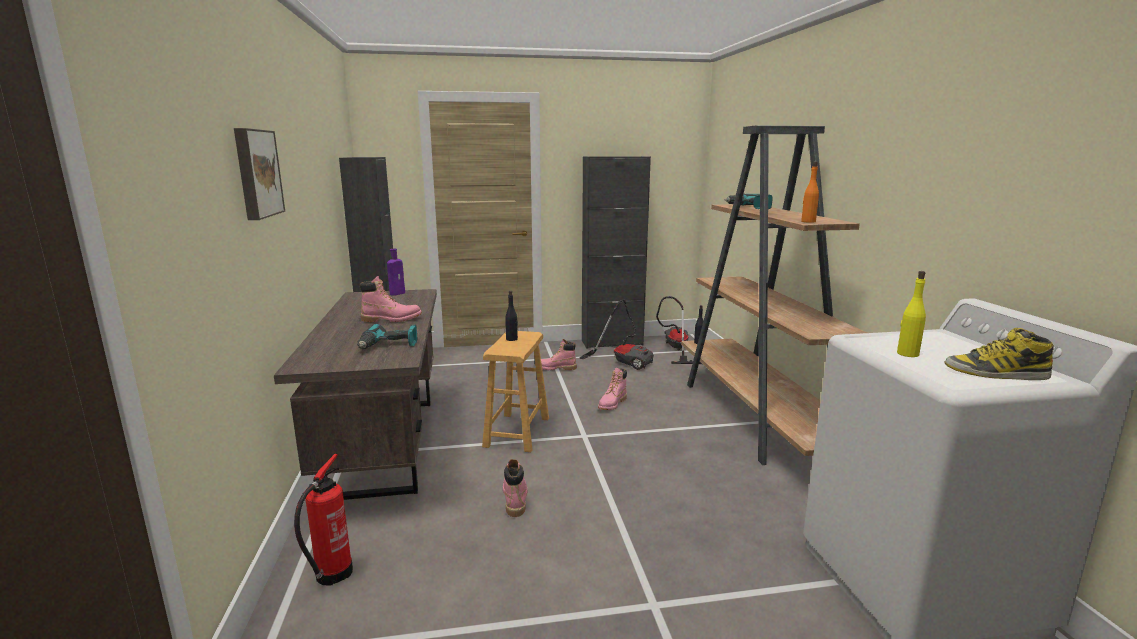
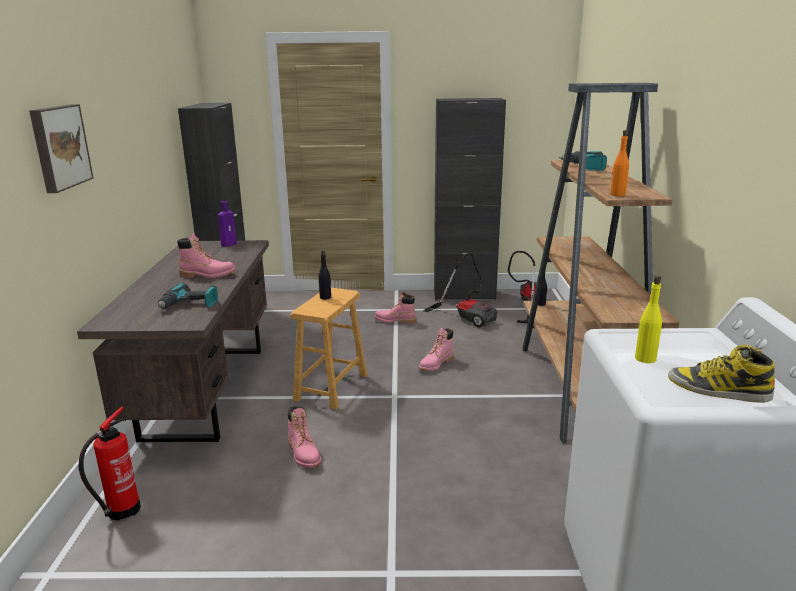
camera: 10 degrees right, 5 degrees up
pink boot [503,459,528,517] -> pink boot turned 150 degrees clockwise [288,405,321,468]

